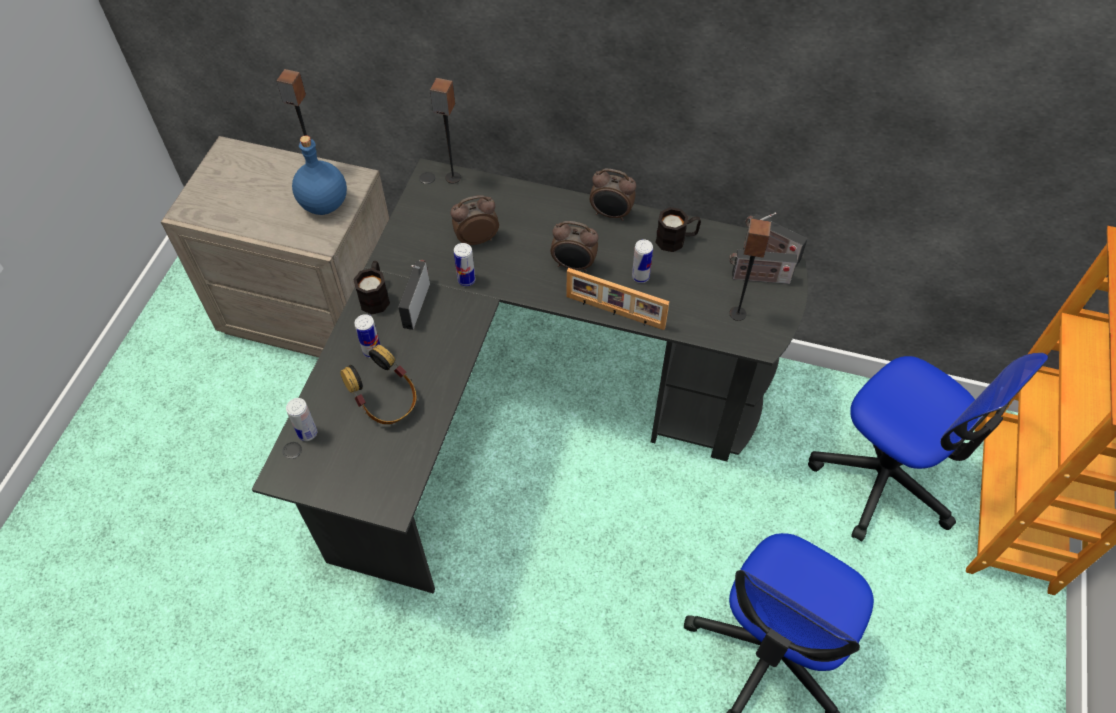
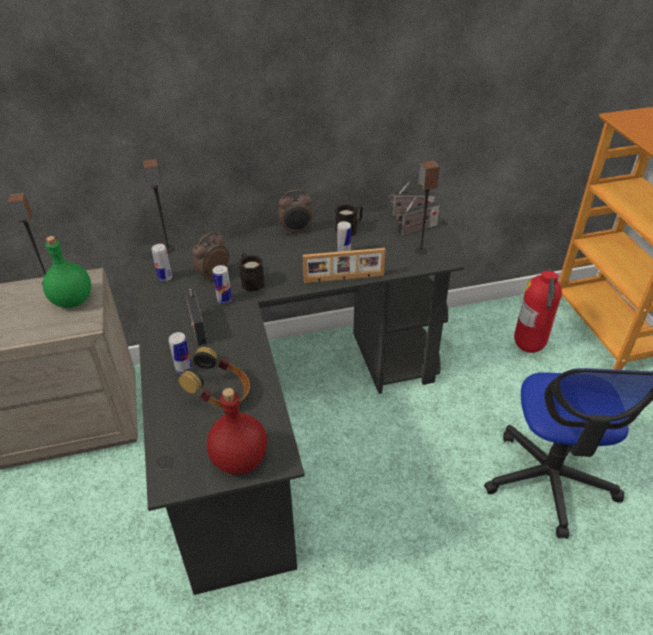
camera: 30 degrees left, 15 degrees down
can [286,398,317,441] -> can moved to [152,244,172,282]
blue bottle [292,136,347,215] -> green bottle [43,236,91,308]
black mug [353,261,390,315] -> black mug moved to [239,253,265,291]
alarm clock [551,221,599,272] -> none
office chair [808,353,1049,542] -> fire extinguisher [514,268,562,353]
none -> red bottle [207,388,267,474]

